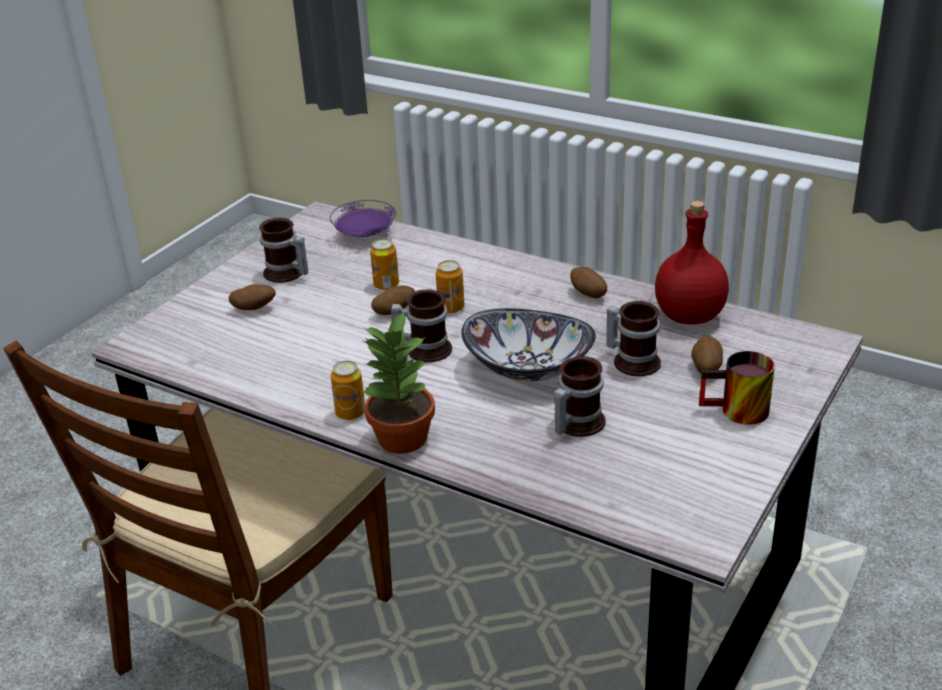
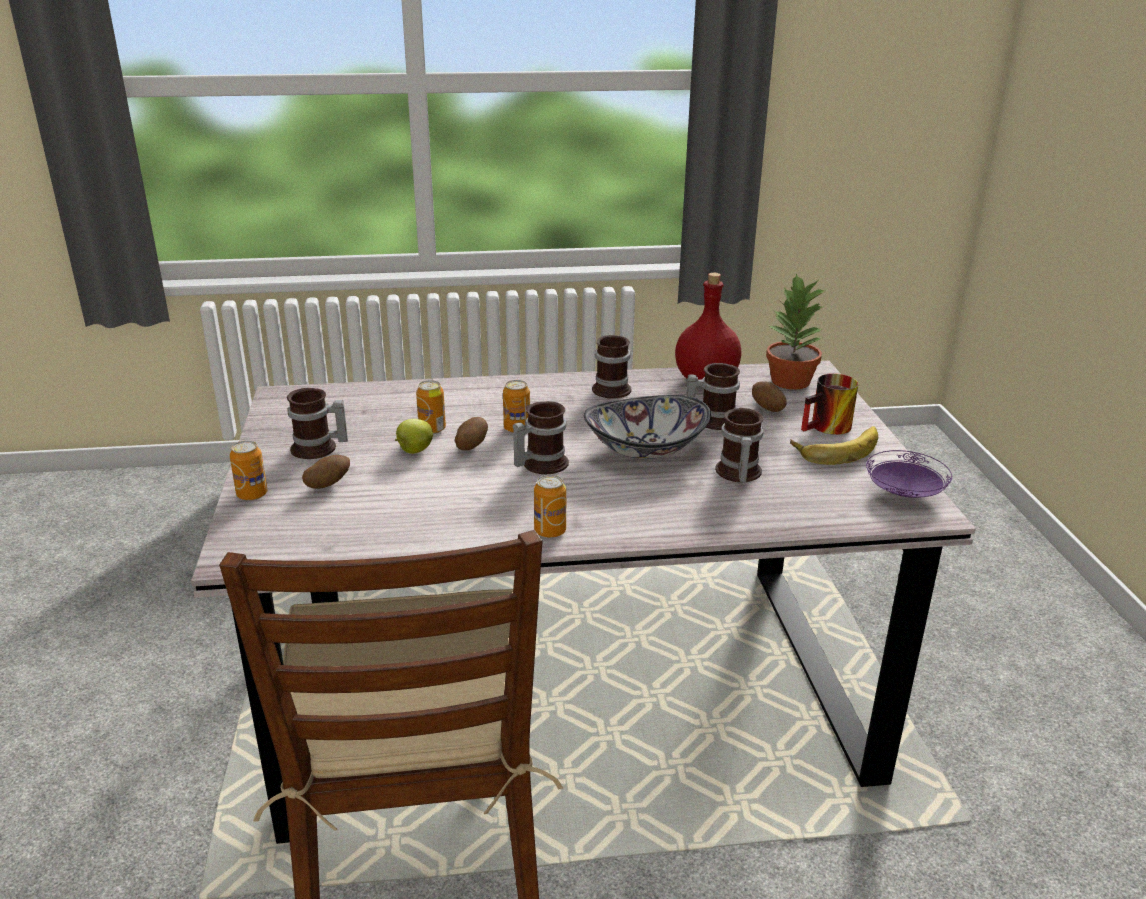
camera: 40 degrees left, 5 degrees down
purple plate [330,200,396,237] -> purple plate moved to [866,450,952,498]
potted plant [360,310,435,454] -> potted plant moved to [766,273,827,390]
potato [570,267,607,298] -> mug [592,335,632,398]
none -> can [230,441,268,501]
none -> apple [395,419,433,454]
none -> banana [790,426,878,465]

